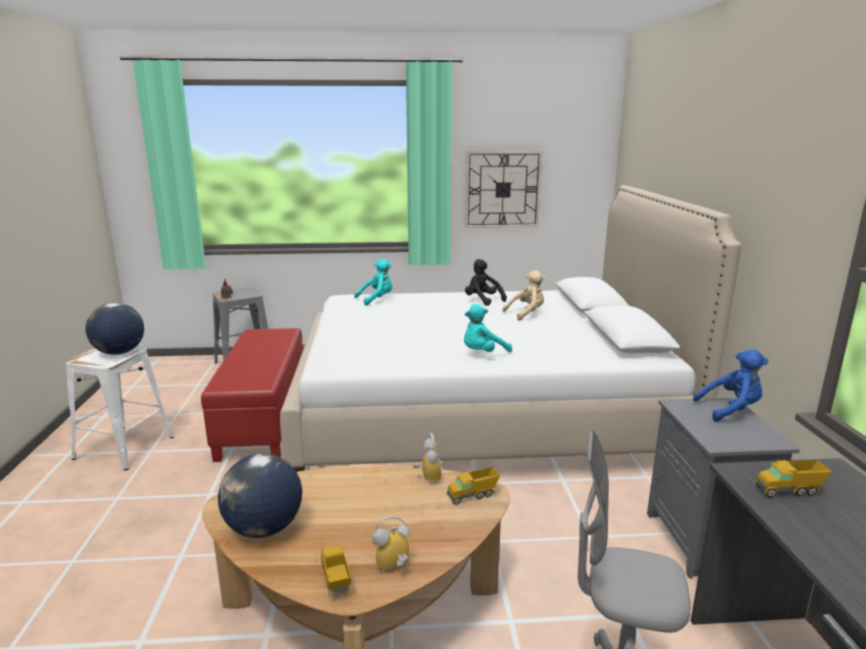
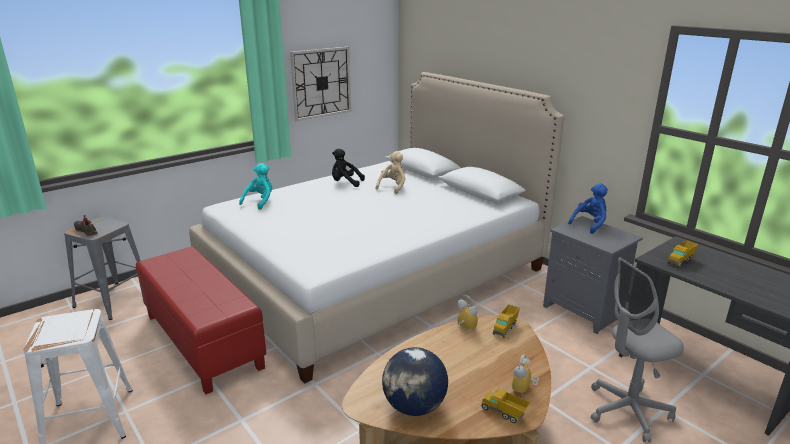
camera: 35 degrees left, 5 degrees up
globe [85,303,144,355] -> none
turquoise plush toy [464,304,512,353] -> none

